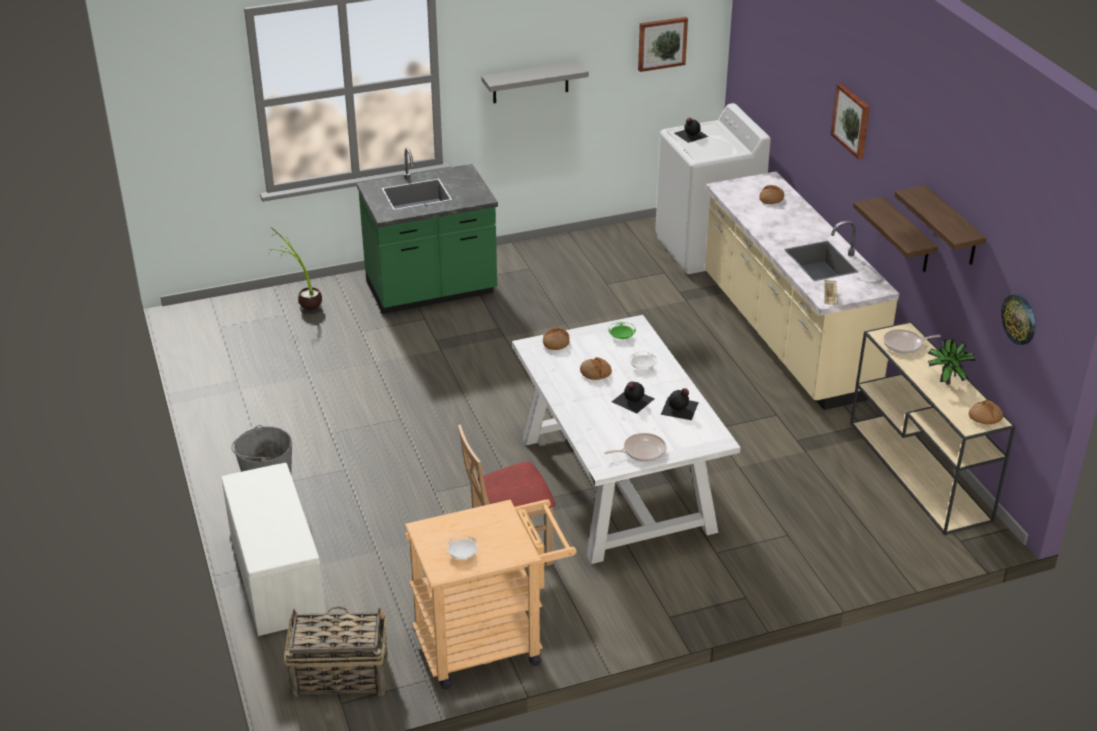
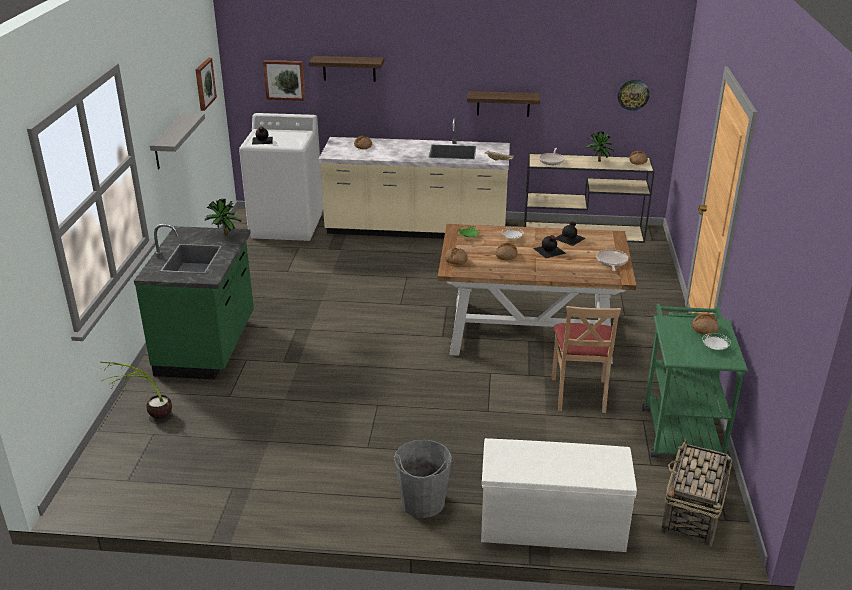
camera: 65 degrees left, 5 degrees down
beige cart [405,499,577,689] -> green cart [642,304,748,458]
white dining table [512,315,741,564] -> brown dining table [438,224,636,364]
picture [831,83,870,159] -> picture moved to [263,60,305,101]
shelf [894,185,987,265] -> shelf moved to [309,56,384,82]
none -> potted plant [204,199,241,235]
none -> bread [692,313,718,335]

